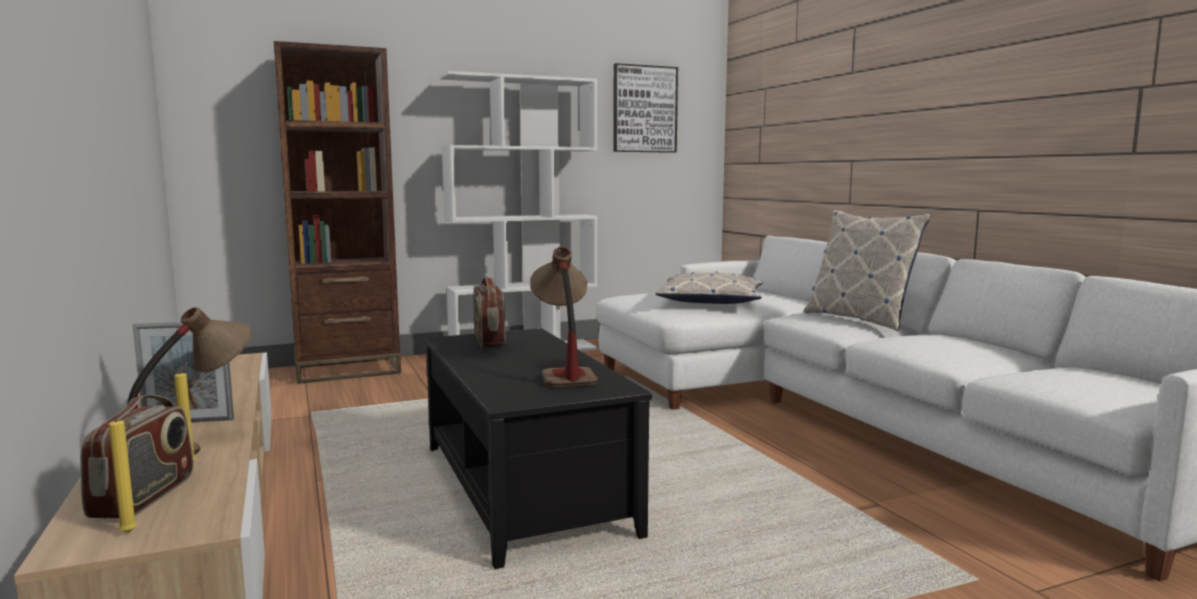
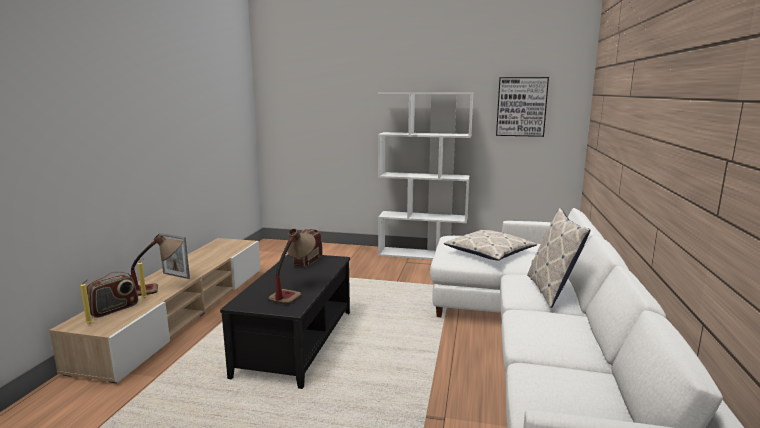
camera: 35 degrees right, 5 degrees up
brown bookcase [274,41,401,384] -> none

